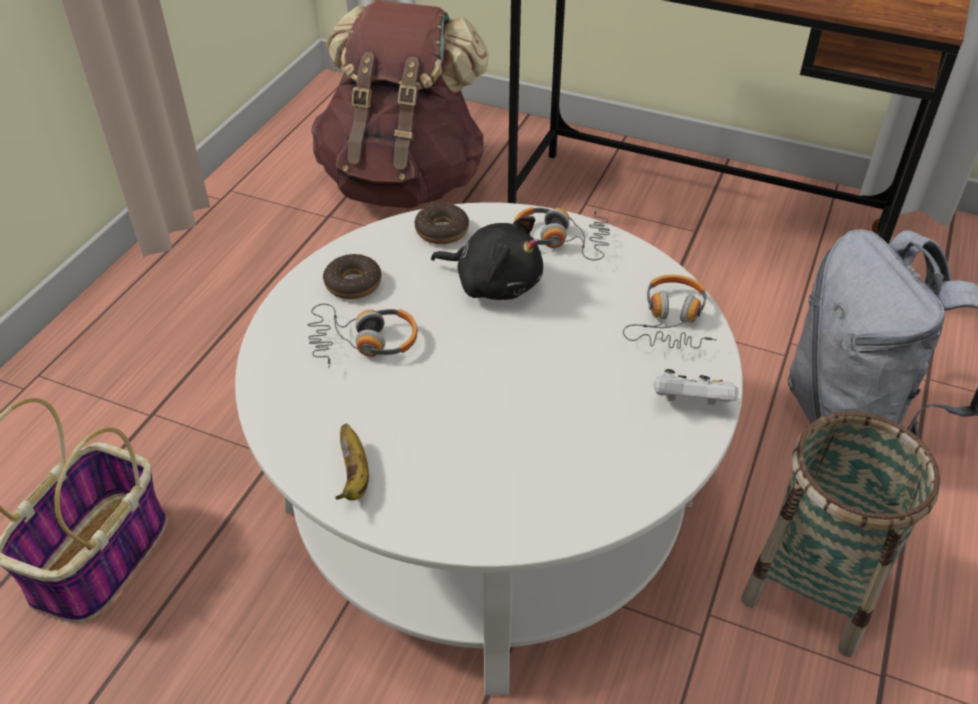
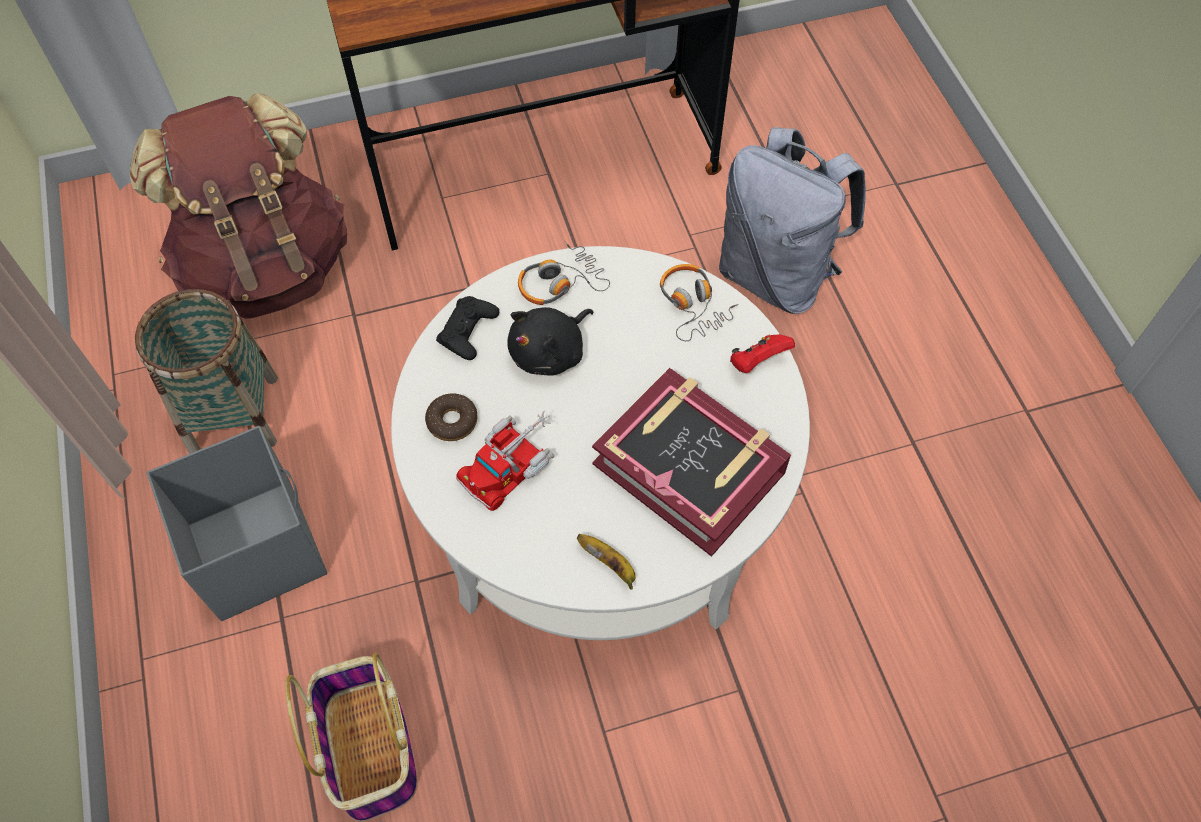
camera: 40 degrees left, 15 degrees up
headphones [307,304,418,368] -> toy truck [456,411,554,511]
donut [415,203,469,244] -> black game controller [436,296,499,360]
black plush toy [431,216,543,300] -> black plush toy turned 150 degrees clockwise [507,307,593,376]
white game controller [654,369,739,405] -> red game controller [730,334,795,373]
basket [742,411,940,657] -> basket moved to [135,289,278,454]
none -> grey storage box [146,426,327,621]
none -> book [592,368,791,557]

